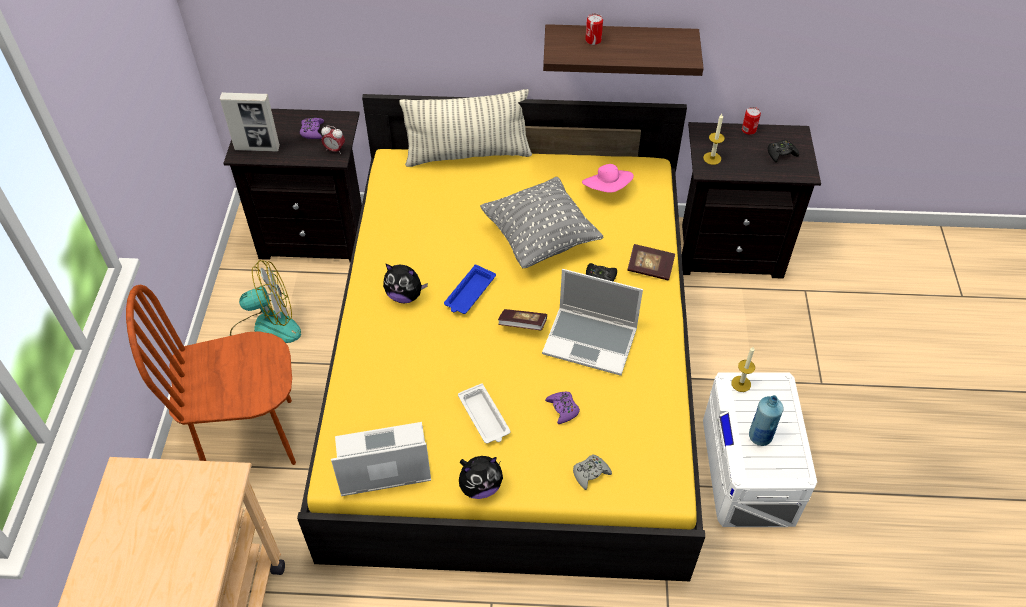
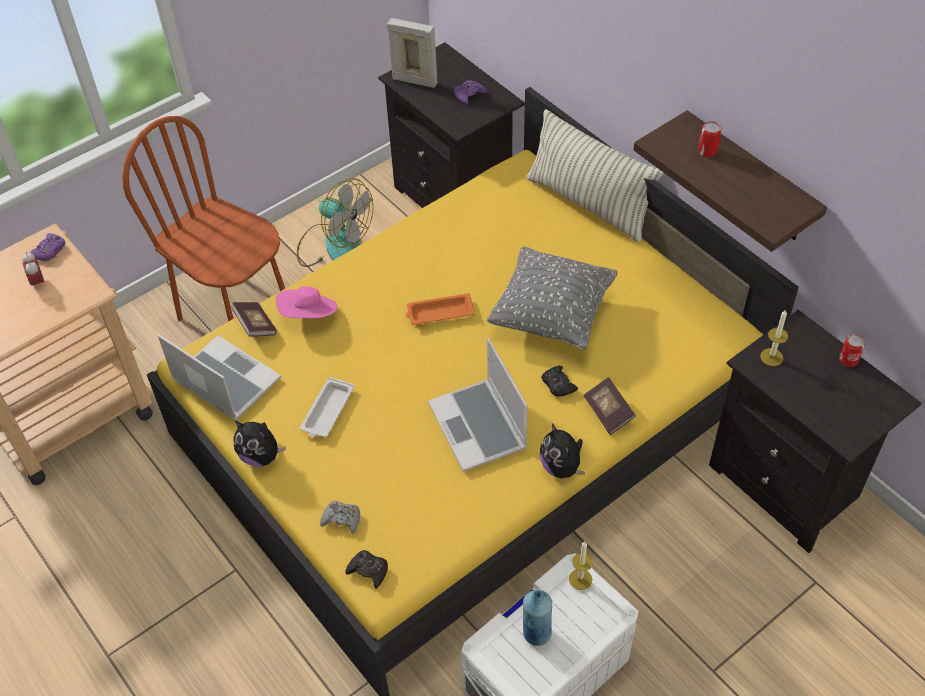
camera: 50 degrees right, 0 degrees up
picture frame [220,92,280,152] -> picture frame turned 150 degrees clockwise [387,18,437,88]
alarm clock [321,125,345,154] -> alarm clock moved to [22,252,44,290]
plush toy [383,264,428,303] -> plush toy moved to [540,423,585,479]
blue tray [444,264,496,314] -> orange tray [405,293,475,325]
book [498,309,547,330] -> book moved to [231,302,277,337]
purple game controller [545,392,580,424] -> purple game controller moved to [30,233,65,261]
pink hat [582,164,634,193] -> pink hat moved to [276,286,338,318]
black game controller [768,139,799,162] -> black game controller moved to [345,550,388,589]

